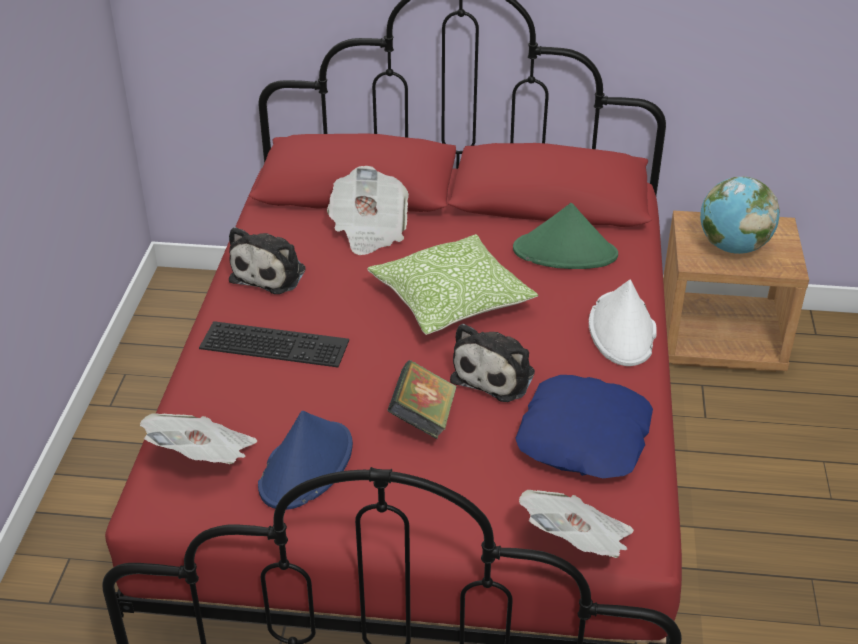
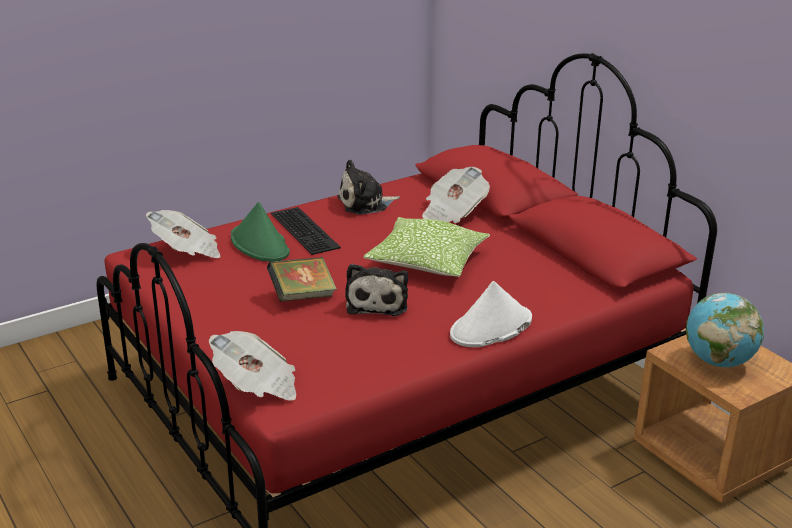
camera: 50 degrees right, 10 degrees down
blue hat [258,411,353,510] -> none
plush toy [450,324,535,402] -> plush toy turned 75 degrees counterclockwise [345,264,408,316]
green hat [513,203,618,269] -> green hat moved to [231,202,290,262]
blue pillow [515,375,653,478] -> none

